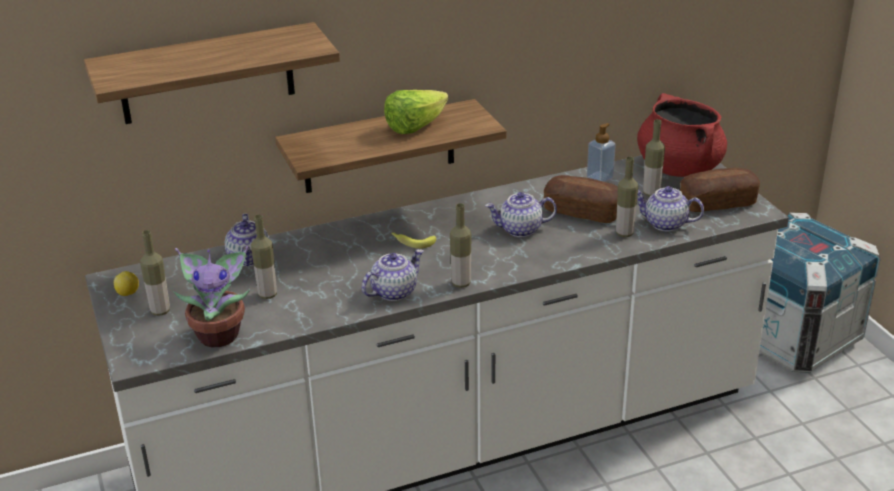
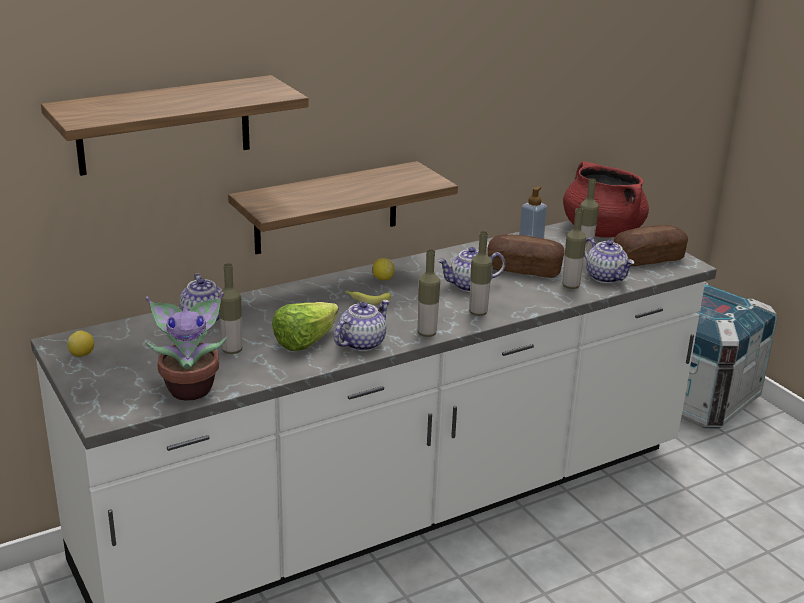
camera: 10 degrees left, 5 degrees down
bottle [140,230,170,316] -> bottle moved to [469,231,492,316]
lettuce [384,90,448,134] -> lettuce moved to [272,302,339,351]
teapot [637,186,704,232] -> teapot turned 135 degrees counterclockwise [584,238,635,283]
none -> lemon [373,258,395,281]

